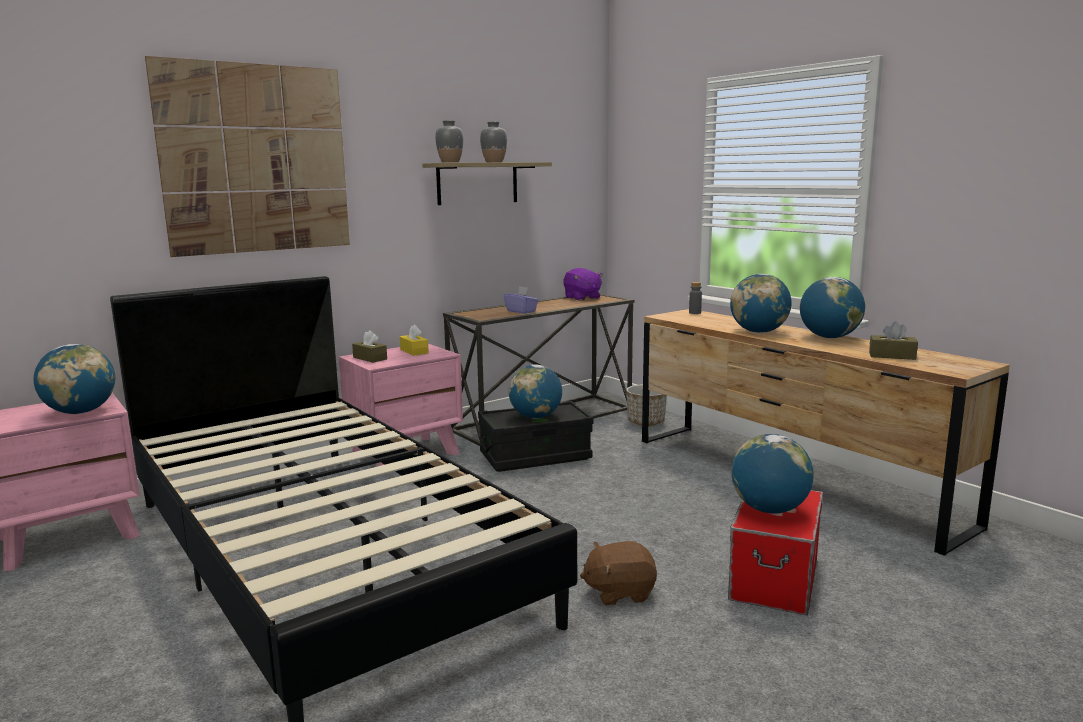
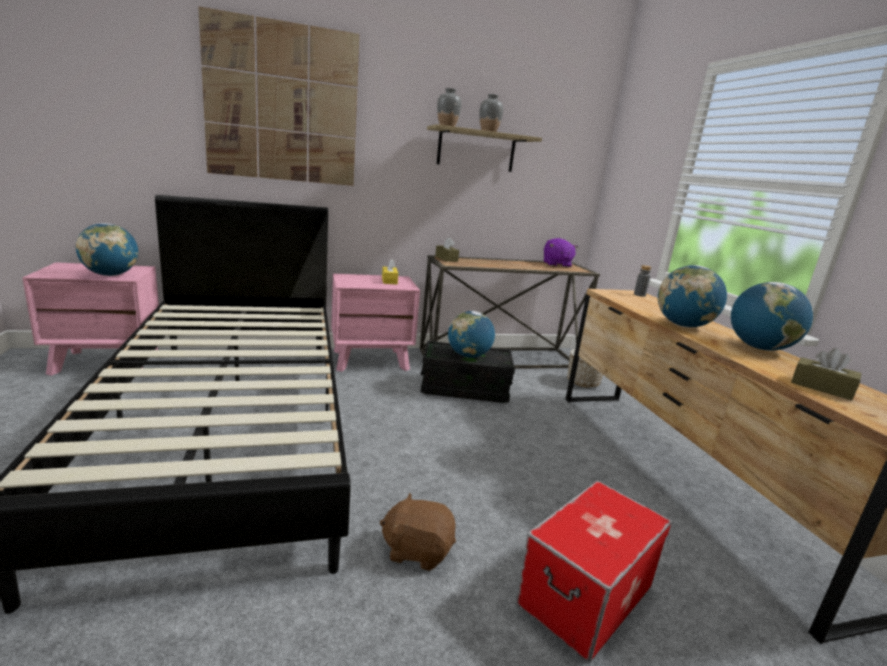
camera: 20 degrees right, 5 degrees up
brown tissue box [352,330,387,363] -> brown tissue box moved to [435,237,459,262]
purple tissue box [504,286,539,314] -> none
globe [731,434,814,514] -> none

